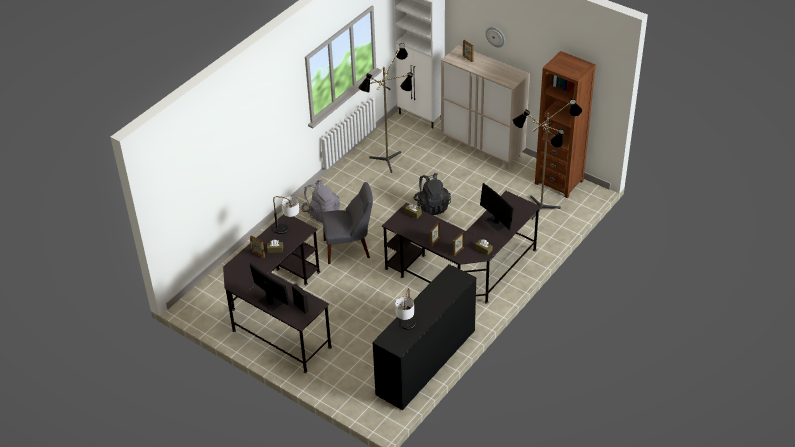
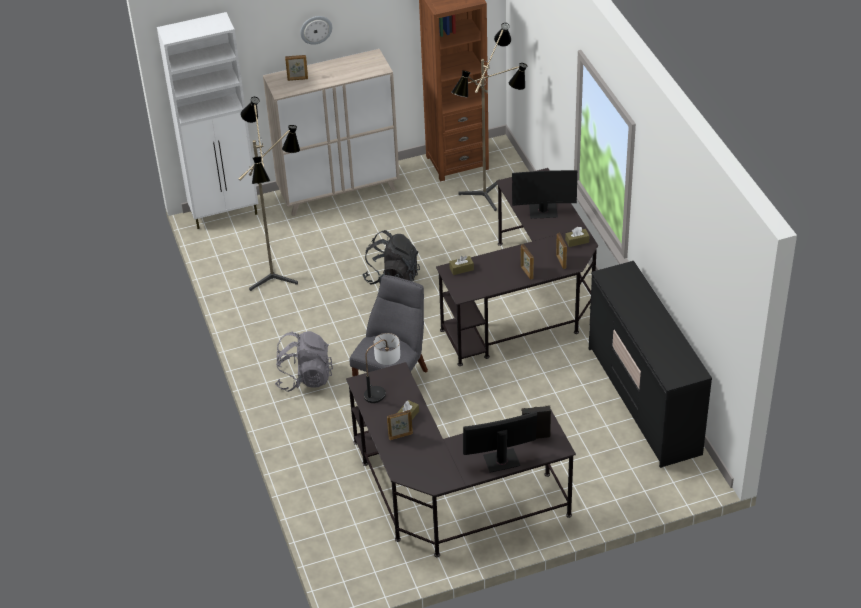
camera: 55 degrees left, 0 degrees up
table lamp [395,288,416,330] -> none

